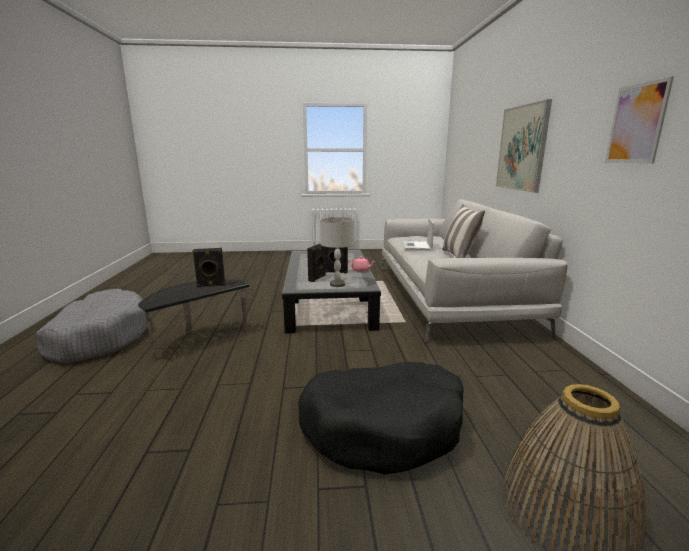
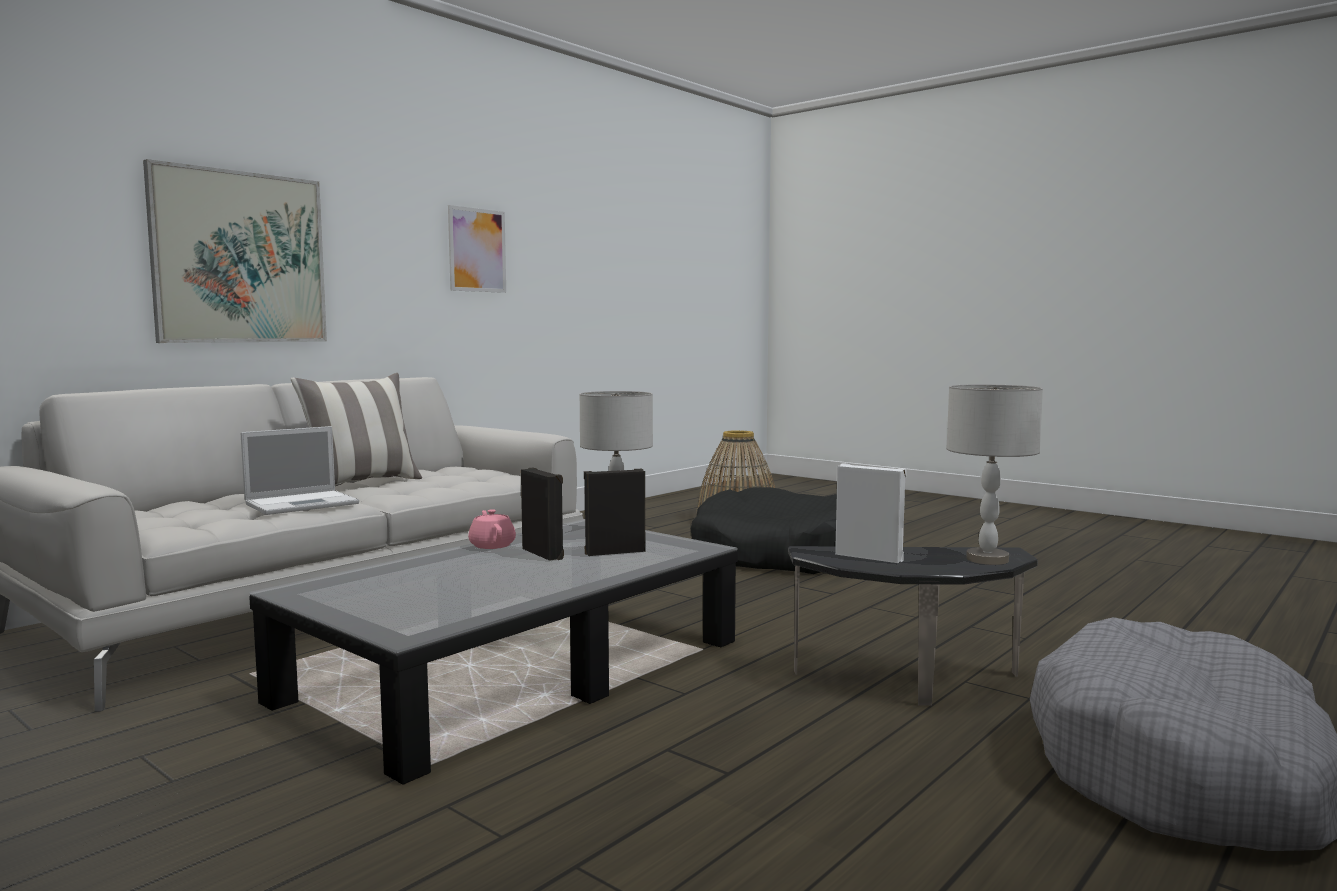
camera: 135 degrees left, 10 degrees down
black speaker [192,248,225,287] -> white speaker [835,463,907,563]
none -> grey table lamp [946,384,1043,565]

